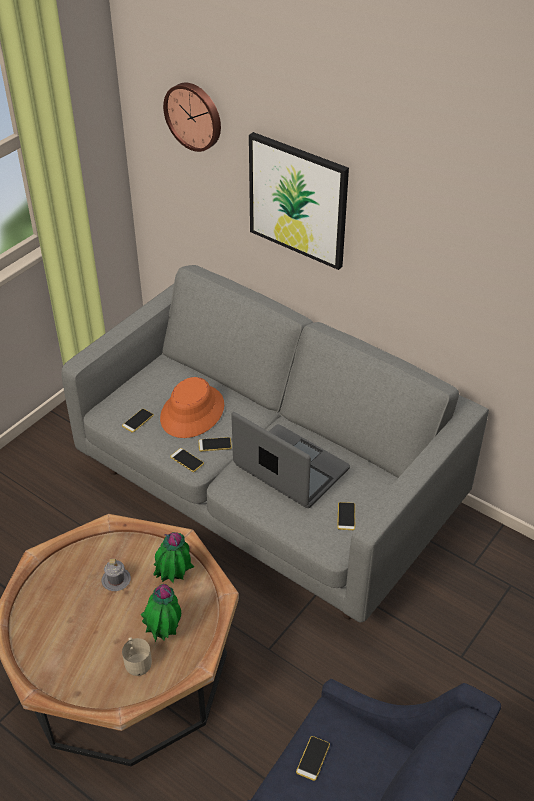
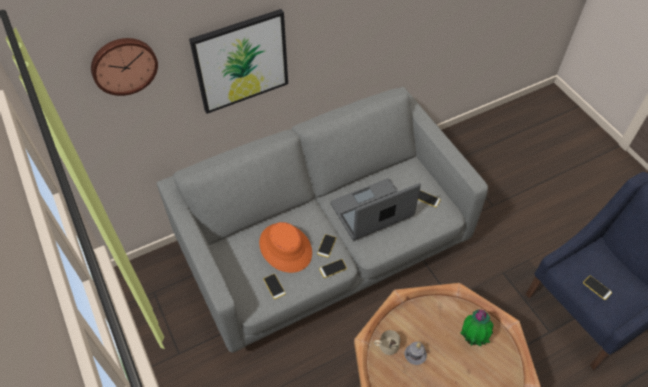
camera: 65 degrees left, 10 degrees up
beige mug [122,637,152,676] -> beige mug moved to [374,330,401,355]
potted plant [153,532,194,583] -> none

